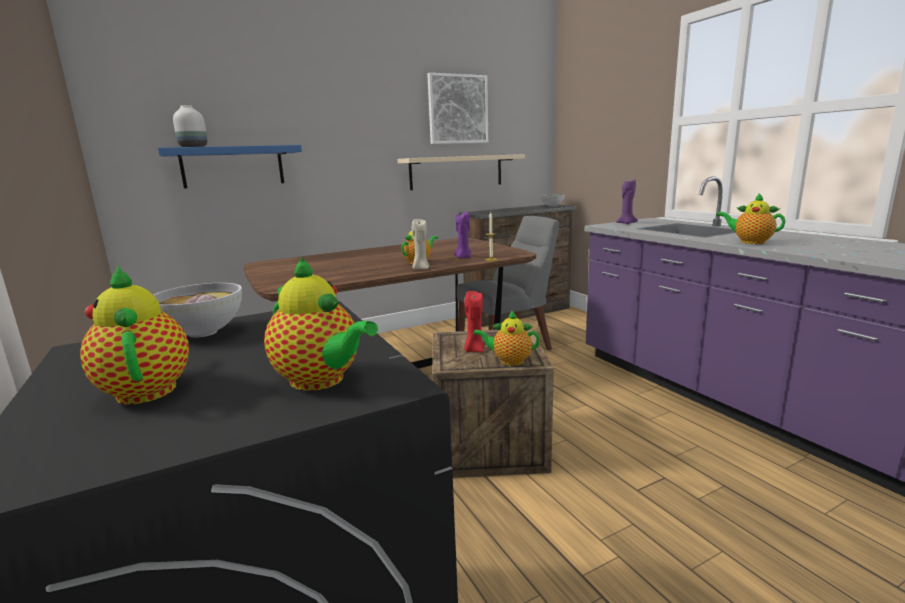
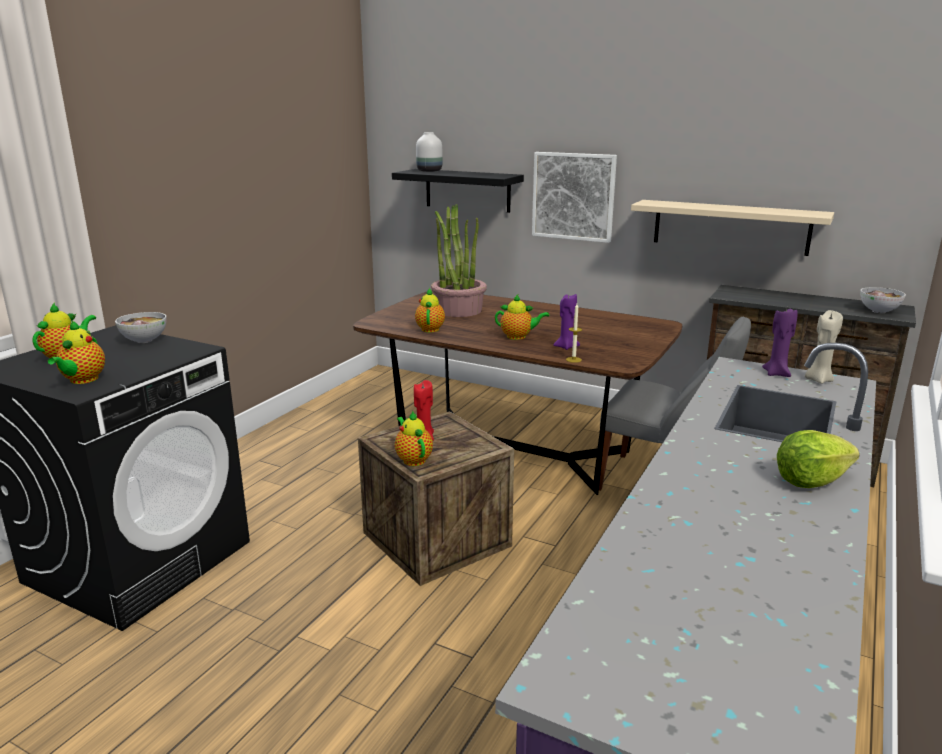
camera: 55 degrees right, 5 degrees up
blue shelf [158,145,302,188] -> black shelf [392,169,524,213]
beige candle [412,219,429,270] -> beige candle moved to [805,310,843,384]
picture [427,73,488,144] -> picture moved to [532,152,617,243]
teapot [716,193,785,244] -> teapot moved to [415,288,445,332]
none -> potted plant [431,204,487,317]
none -> lettuce [777,430,860,488]

